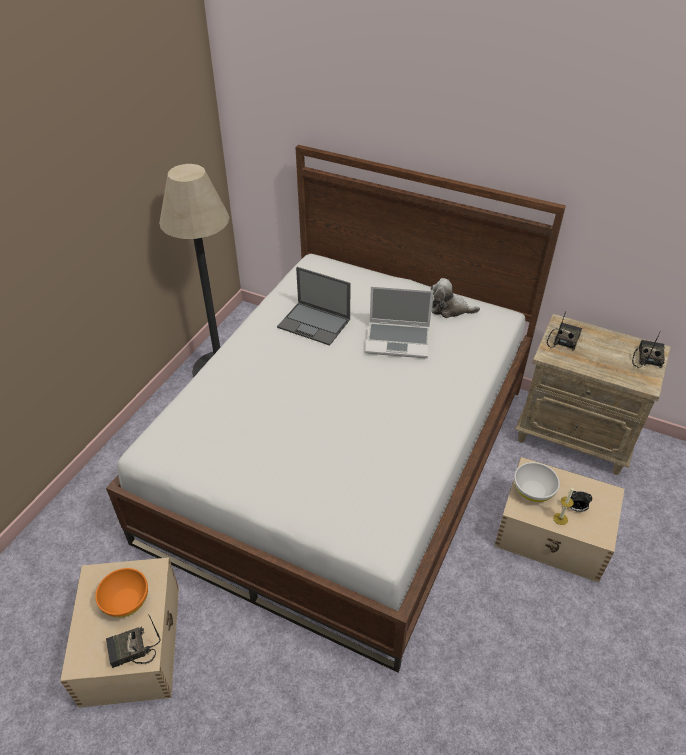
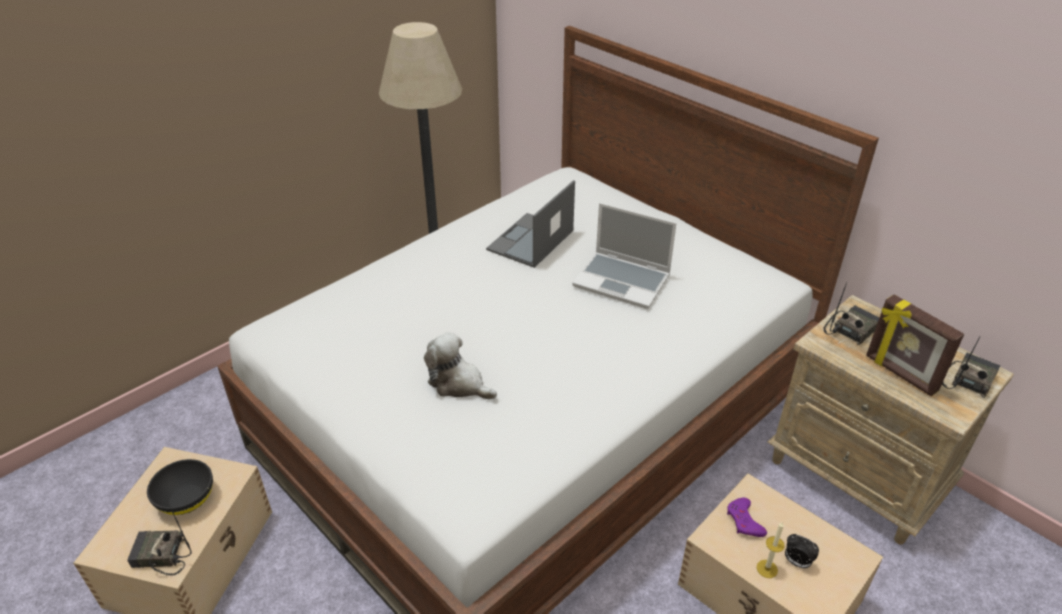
camera: 20 degrees right, 5 degrees down
orange bowl [95,568,148,618] -> black bowl [147,459,213,515]
laptop [277,267,351,346] -> laptop turned 75 degrees clockwise [486,180,575,268]
plush toy [431,278,480,318] -> plush toy moved to [424,332,497,400]
white bowl [514,462,560,502] -> purple game controller [727,498,767,537]
none -> picture frame [866,294,964,396]

